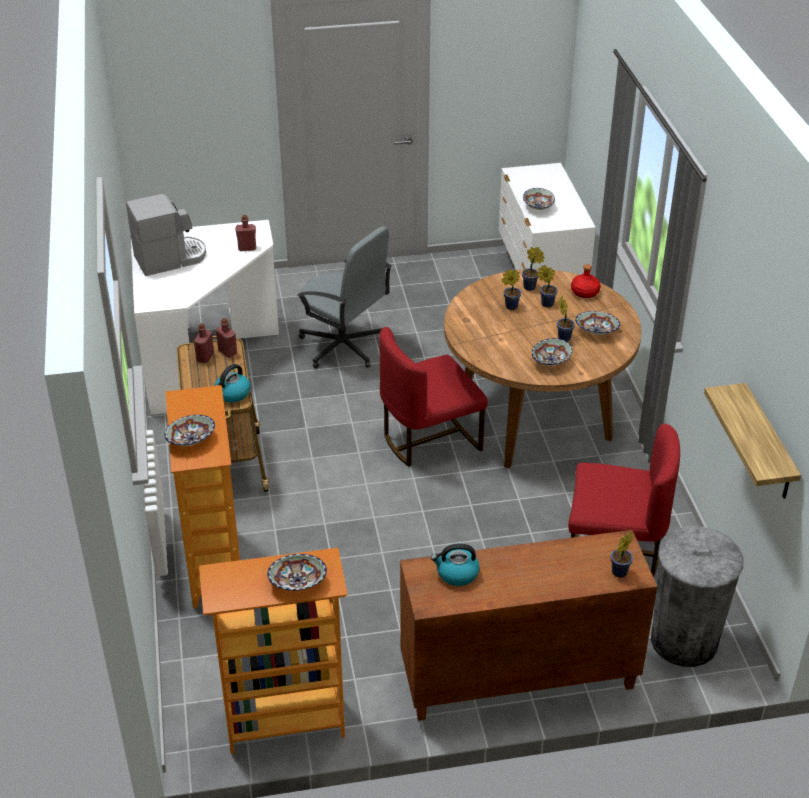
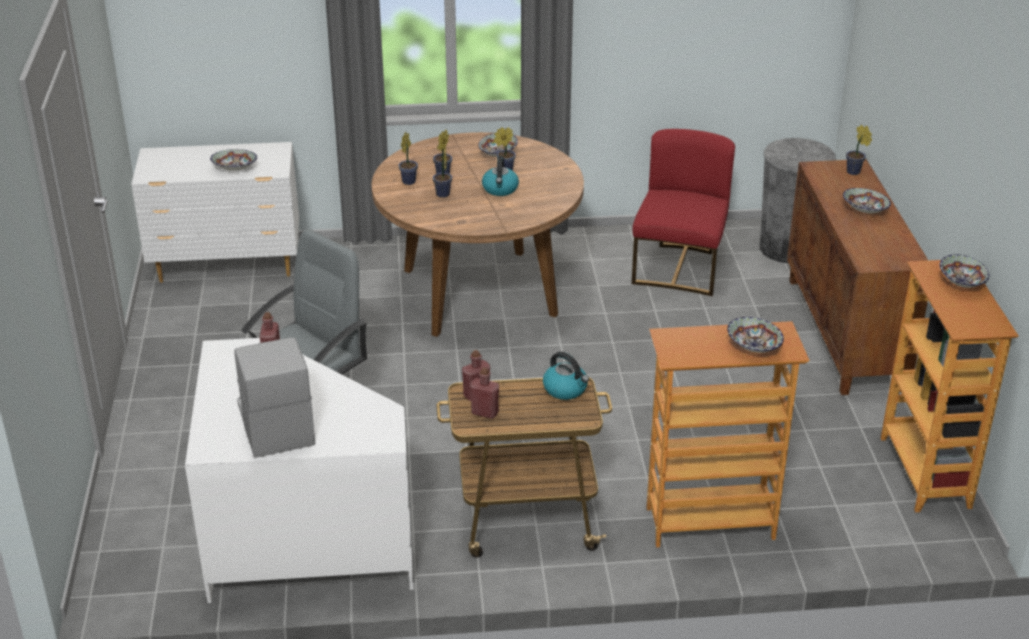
camera: 85 degrees left, 5 degrees down
red chair [379,327,488,467] -> none
kettle [431,543,480,586] -> kettle moved to [482,156,519,196]
bowl [532,338,573,366] -> bowl moved to [843,188,891,214]
red bottle [571,264,600,298] -> none
shelf [704,383,801,499] -> none

